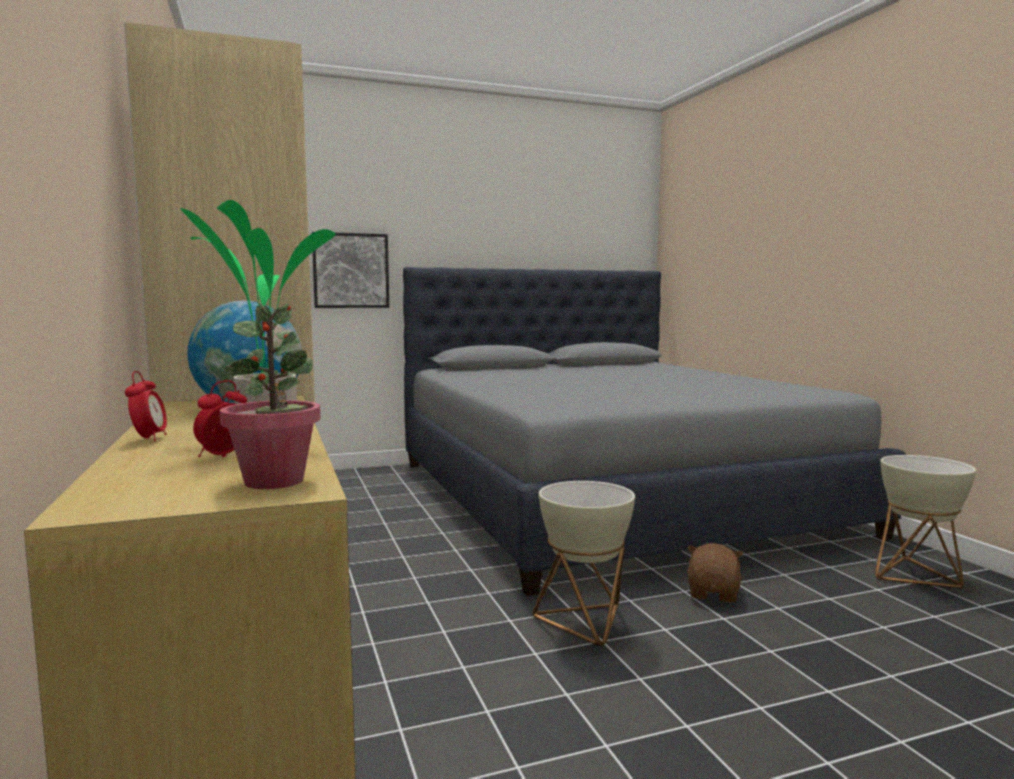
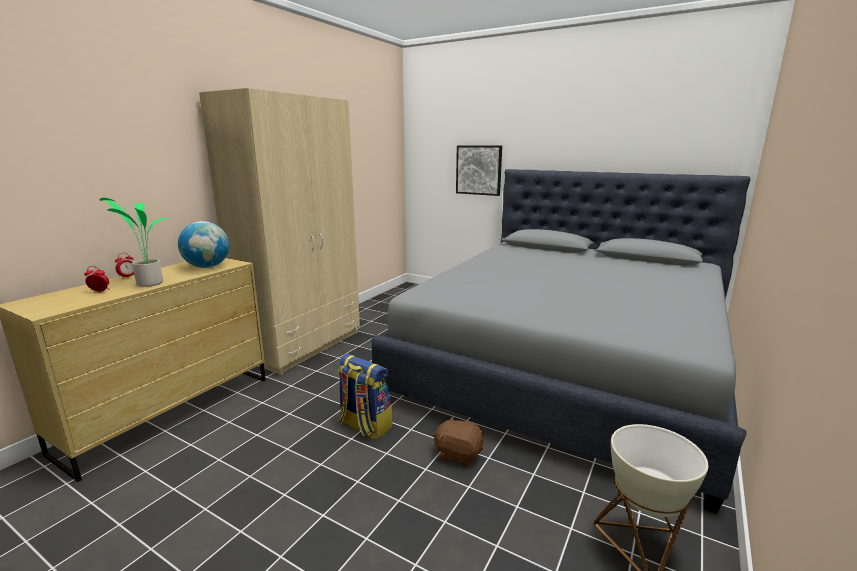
camera: 50 degrees right, 10 degrees up
potted plant [219,301,321,489] -> none
planter [532,481,635,646] -> backpack [338,354,392,440]
brown plush toy [687,543,744,603] -> brown plush toy turned 135 degrees counterclockwise [433,416,484,467]

